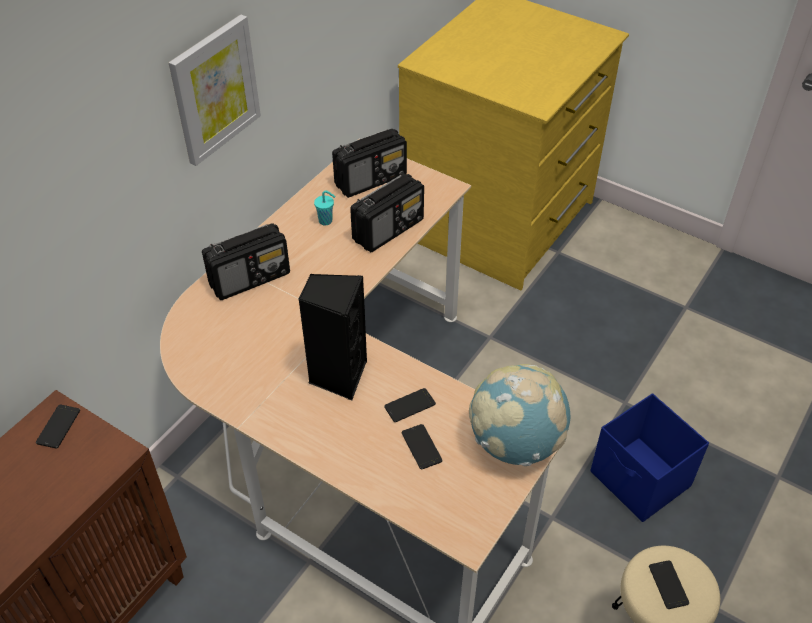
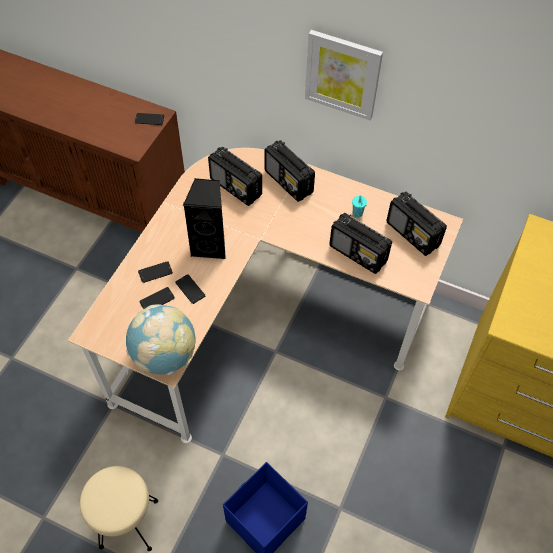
camera: 80 degrees right, 10 degrees up
phone [649,560,689,609] -> phone moved to [138,261,173,283]
none -> radio [208,147,262,206]

